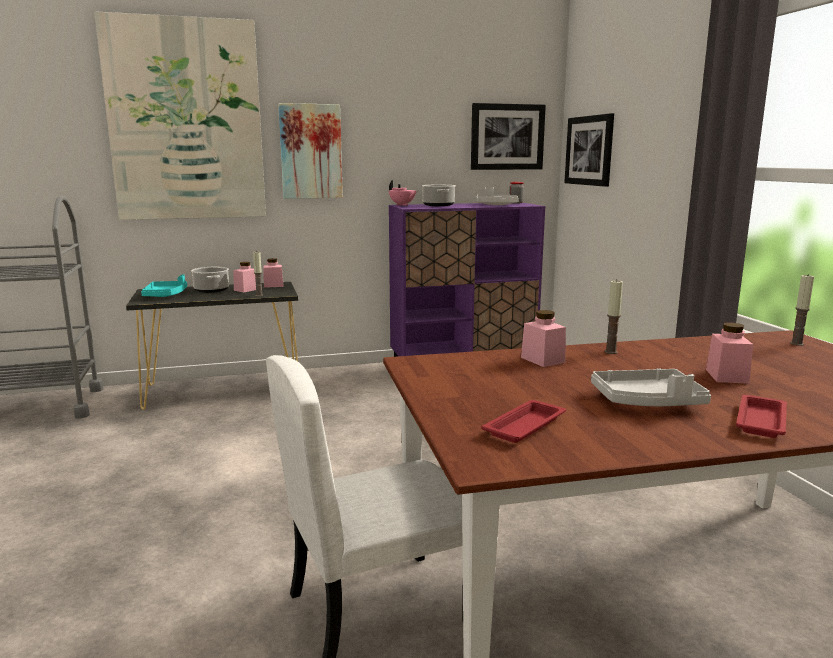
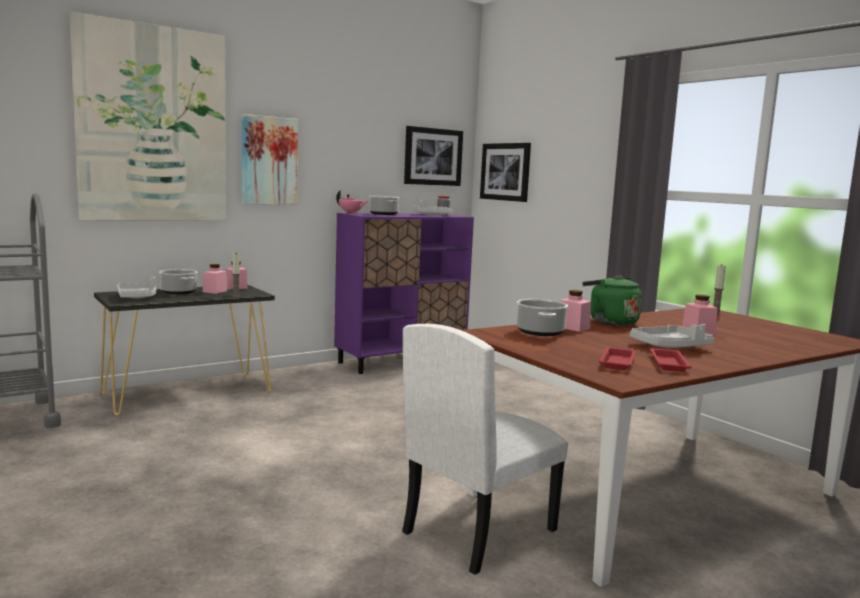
camera: 20 degrees left, 5 degrees down
turquoise tray [141,274,187,297] -> grey tray [117,276,156,299]
candle [605,279,623,354] -> green kettle [582,275,642,326]
red tray [736,395,787,438] -> red tray moved to [650,348,691,372]
none -> cooking pot [517,299,568,336]

